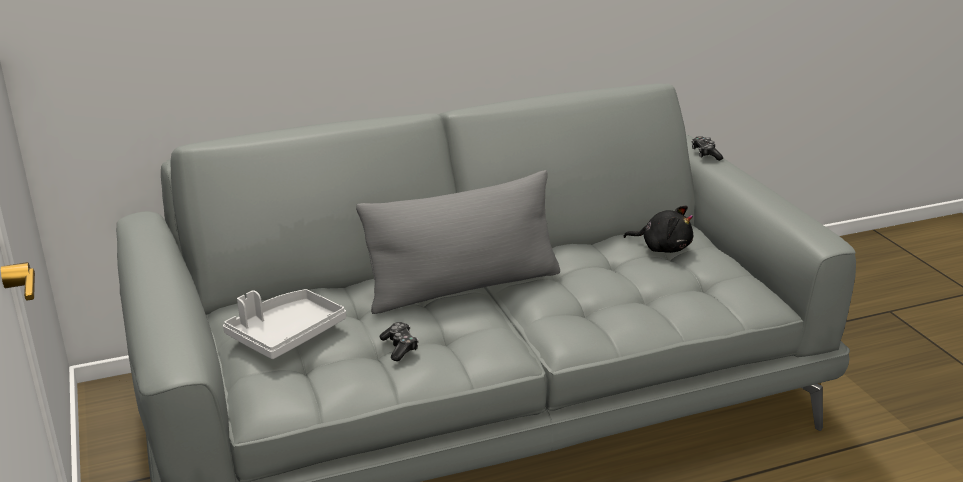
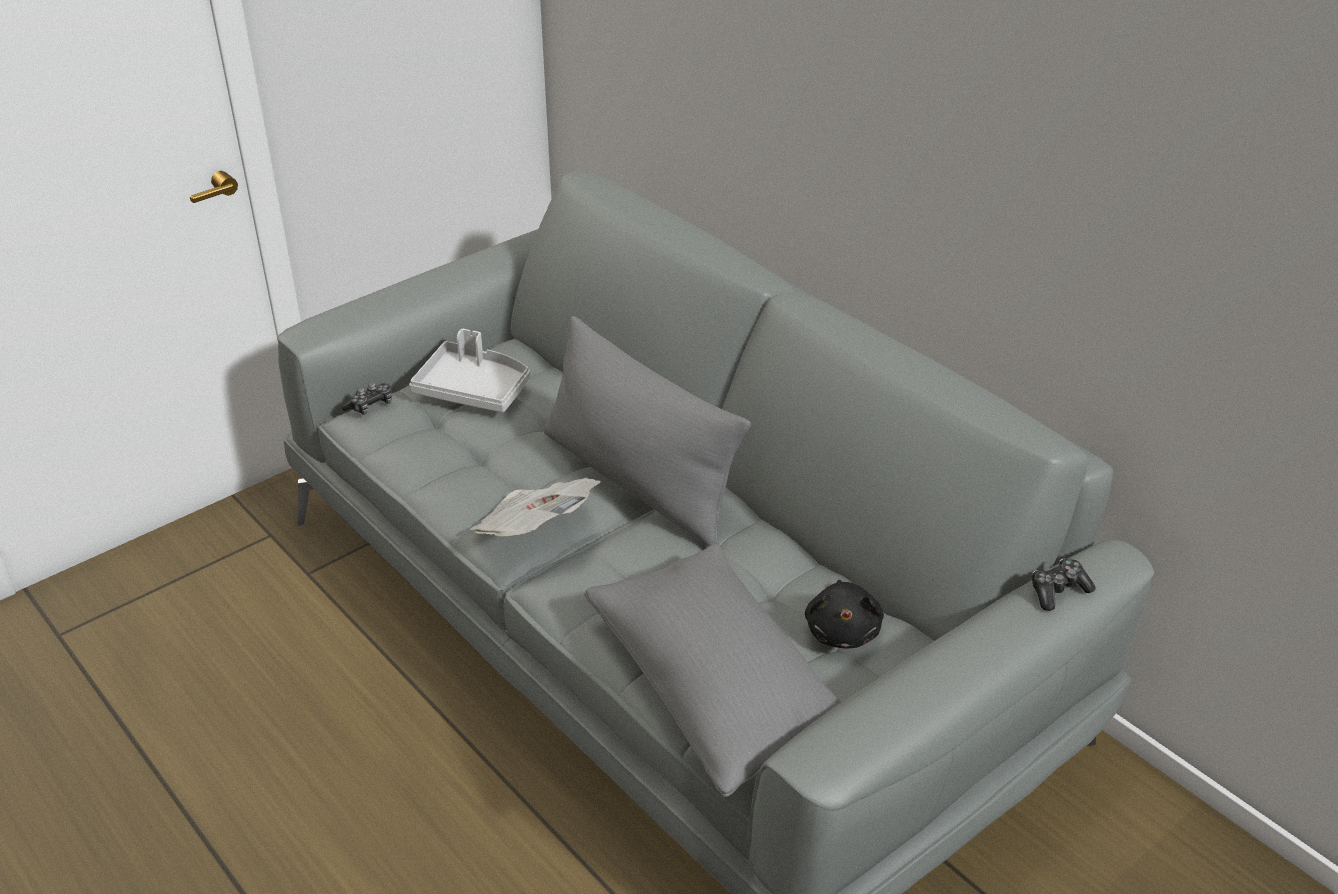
camera: 70 degrees right, 10 degrees up
game controller [380,322,418,361] -> game controller moved to [341,383,392,415]
none -> newspaper [470,478,601,536]
none -> grey pillow [584,544,841,798]

